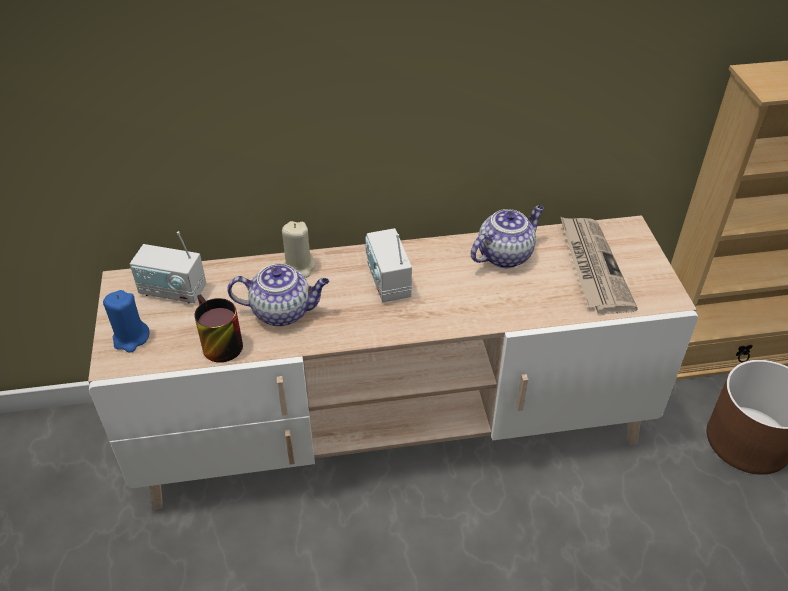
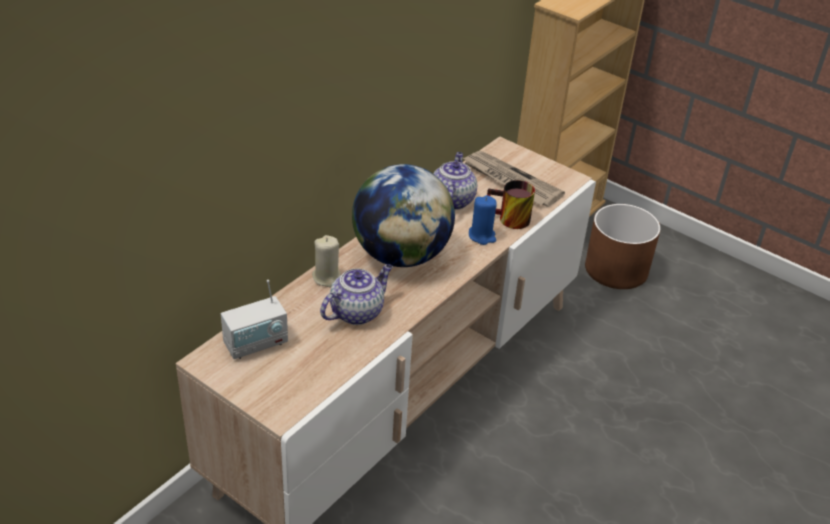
camera: 45 degrees left, 5 degrees down
blue candle [103,290,150,353] -> blue candle moved to [469,195,497,245]
mug [194,294,243,362] -> mug moved to [487,180,535,229]
radio [365,228,412,302] -> globe [352,164,455,267]

